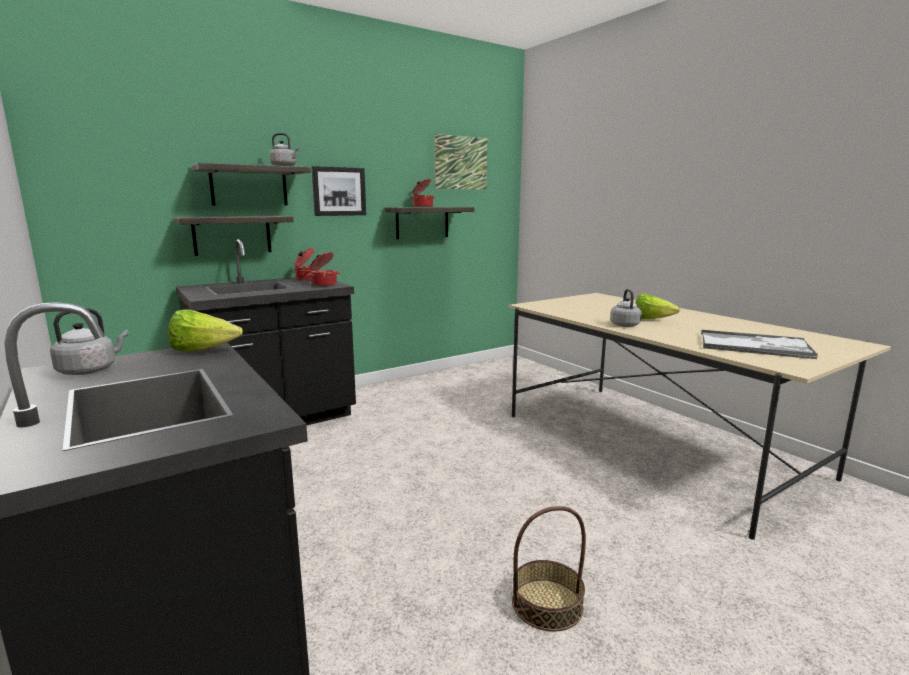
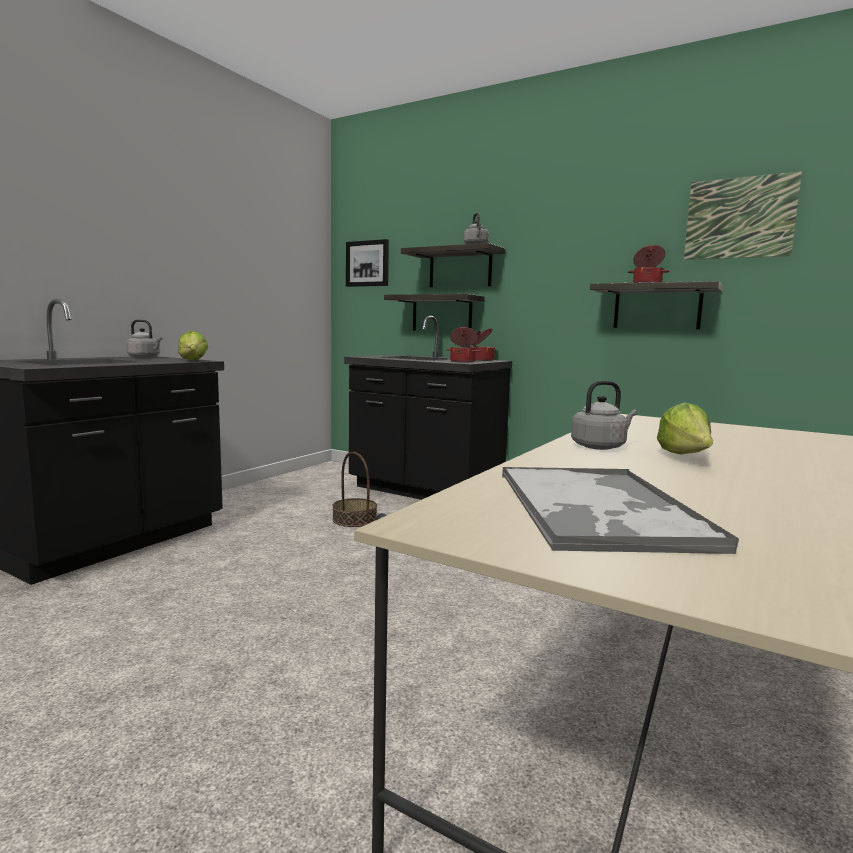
camera: 65 degrees right, 5 degrees down
picture [311,166,366,216] -> picture moved to [346,239,389,287]
basket [512,506,586,632] -> basket moved to [332,452,377,527]

